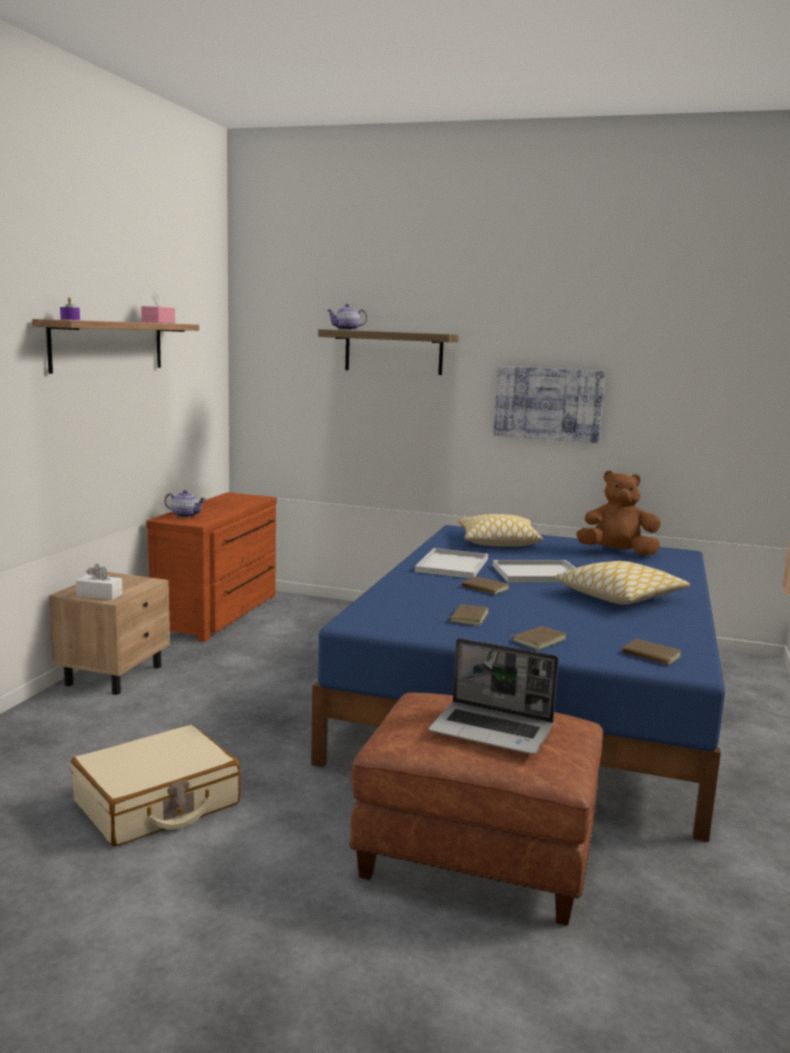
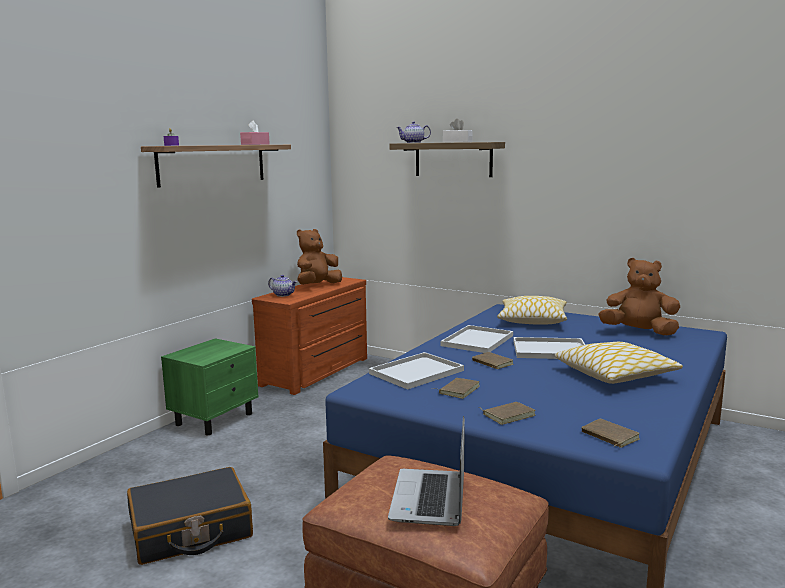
camera: 15 degrees right, 0 degrees up
beige nightstand [49,572,170,695] -> green nightstand [161,338,259,435]
beige suitcase [71,724,240,846] -> black suitcase [127,467,253,565]
white tissue box [76,564,122,600] -> white tissue box moved to [443,119,472,142]
laptop [429,638,559,755] -> laptop turned 60 degrees clockwise [388,416,465,526]
picture [493,366,605,443] -> none
none -> brown plush toy [297,229,342,285]
none -> white tray [369,352,464,390]

